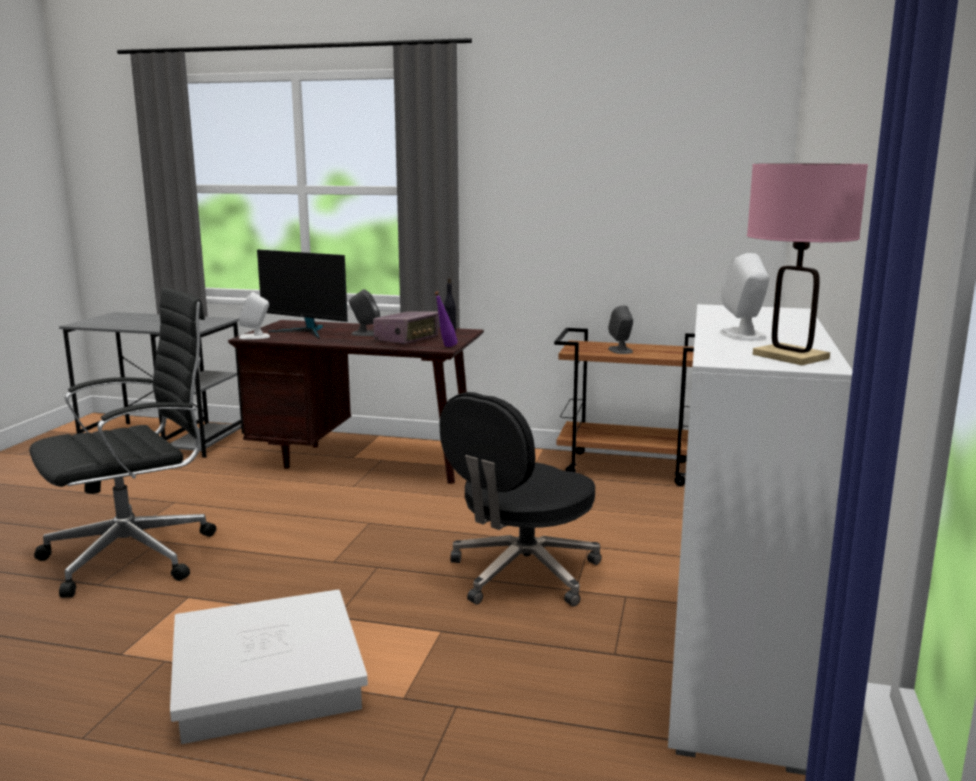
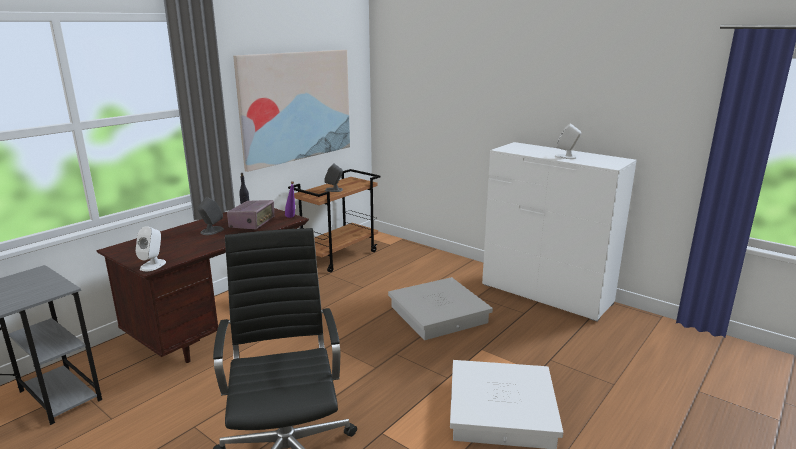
camera: 65 degrees left, 5 degrees up
monitor [257,250,348,339] -> none
radio [373,311,439,344] -> radio turned 45 degrees clockwise [227,200,274,230]
black office chair [439,392,602,607] -> white storage box [388,277,493,340]
pink table lamp [747,163,868,365] -> none
none -> picture [233,50,350,172]

